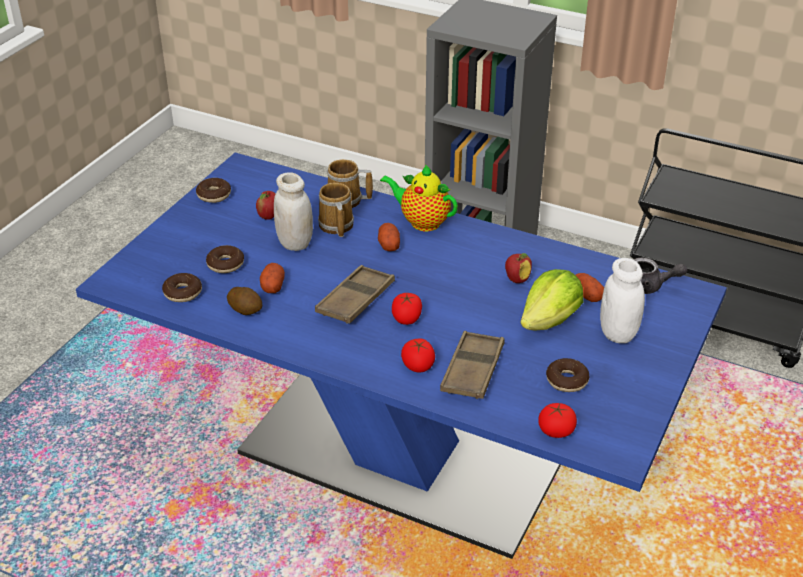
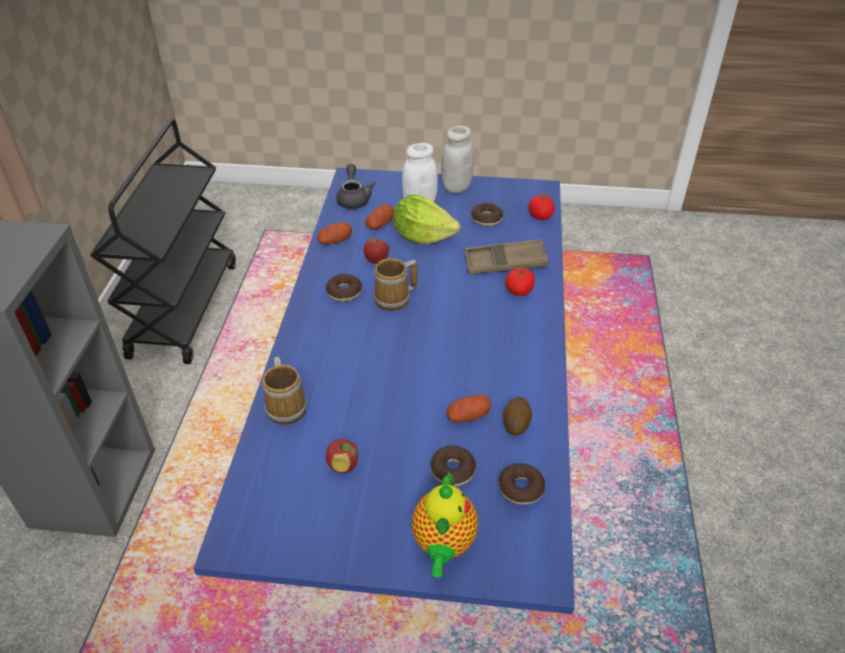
camera: 110 degrees left, 5 degrees up
donut [196,178,231,203] -> donut moved to [326,274,362,302]
white jar [274,172,313,251] -> white jar moved to [441,126,474,193]
brown tray [315,265,395,324] -> none
mug [318,183,354,237] -> mug moved to [374,258,417,311]
potato [378,223,400,251] -> potato moved to [318,222,352,245]
teapot [380,164,458,231] -> teapot moved to [412,472,478,578]
tomato [392,293,422,325] -> none

